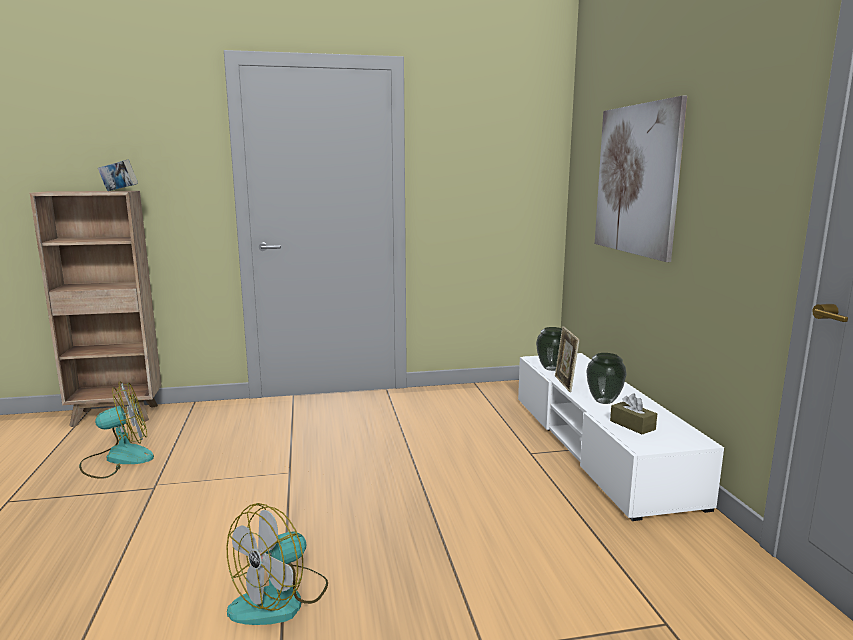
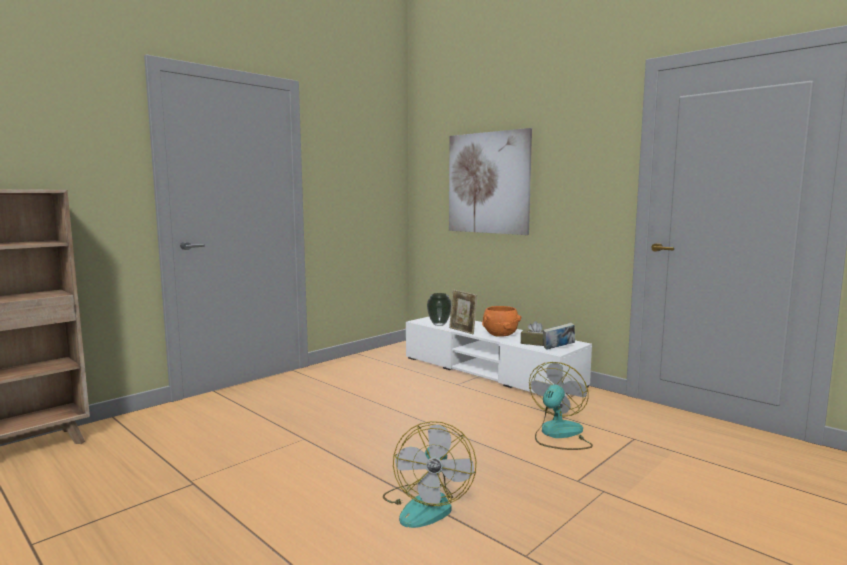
camera: 35 degrees left, 5 degrees down
fan [79,381,154,479] -> fan moved to [529,362,593,450]
book [98,159,138,191] -> book moved to [543,323,575,350]
vase [586,353,627,404] -> orange bowl [482,306,521,337]

